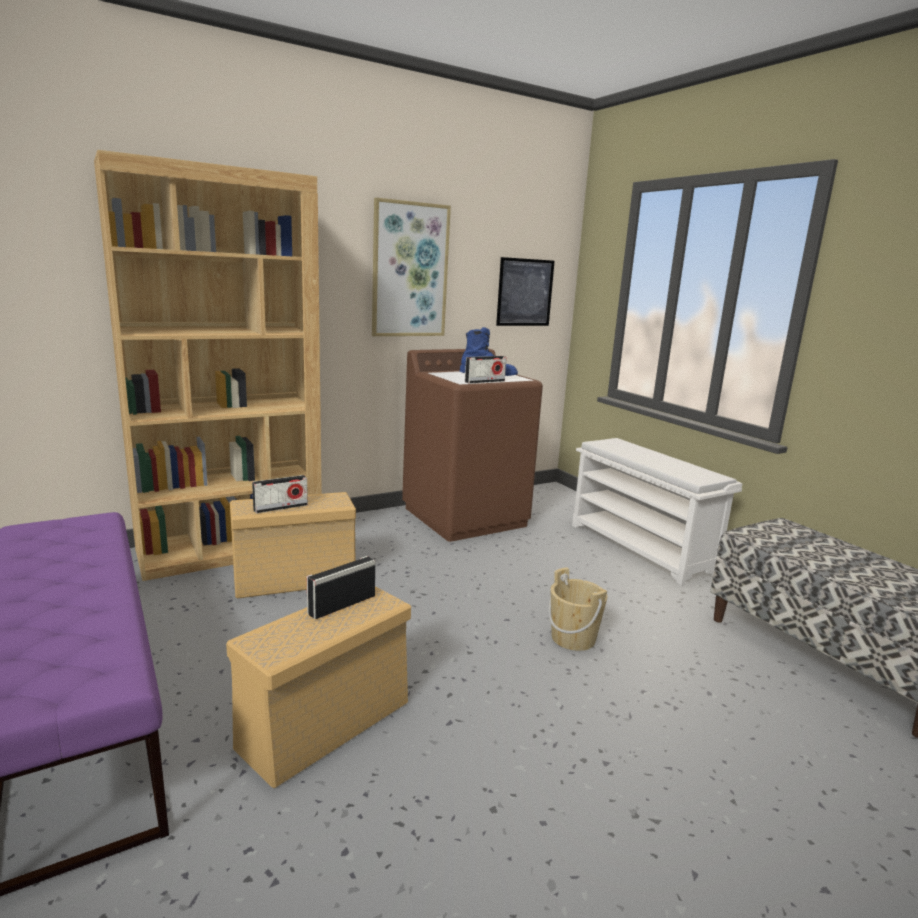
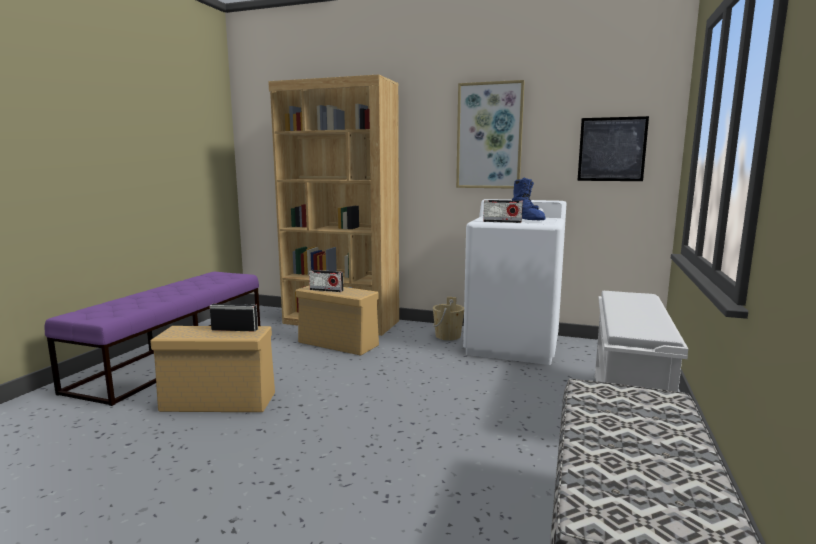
camera: 50 degrees right, 5 degrees down
brown washing machine [402,349,543,542] -> white washing machine [463,199,567,365]
beige bucket [548,567,607,651] -> beige bucket moved to [433,297,464,341]

